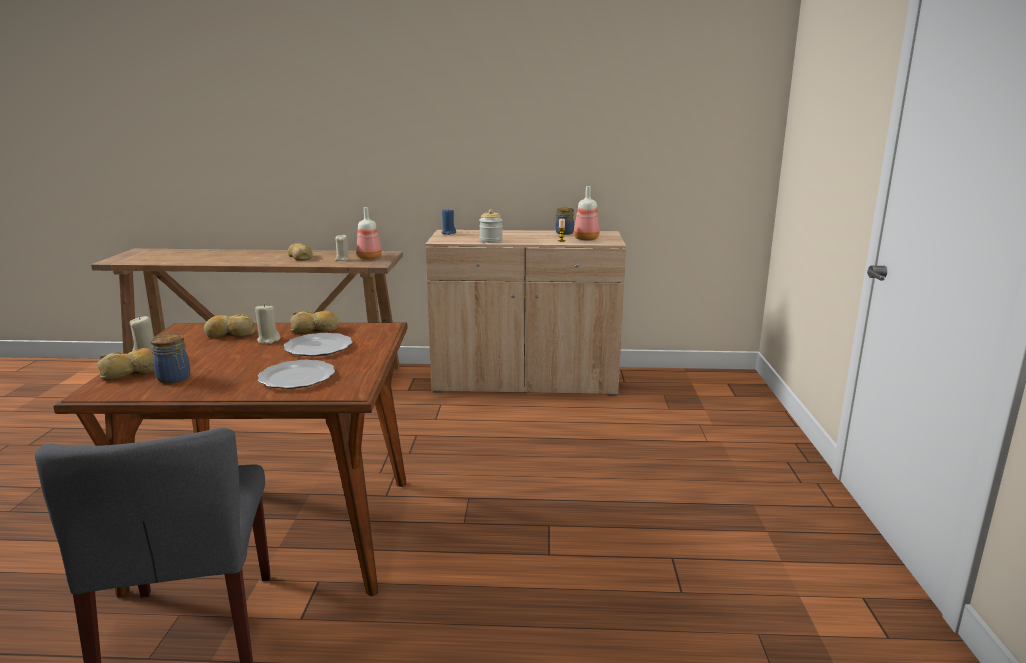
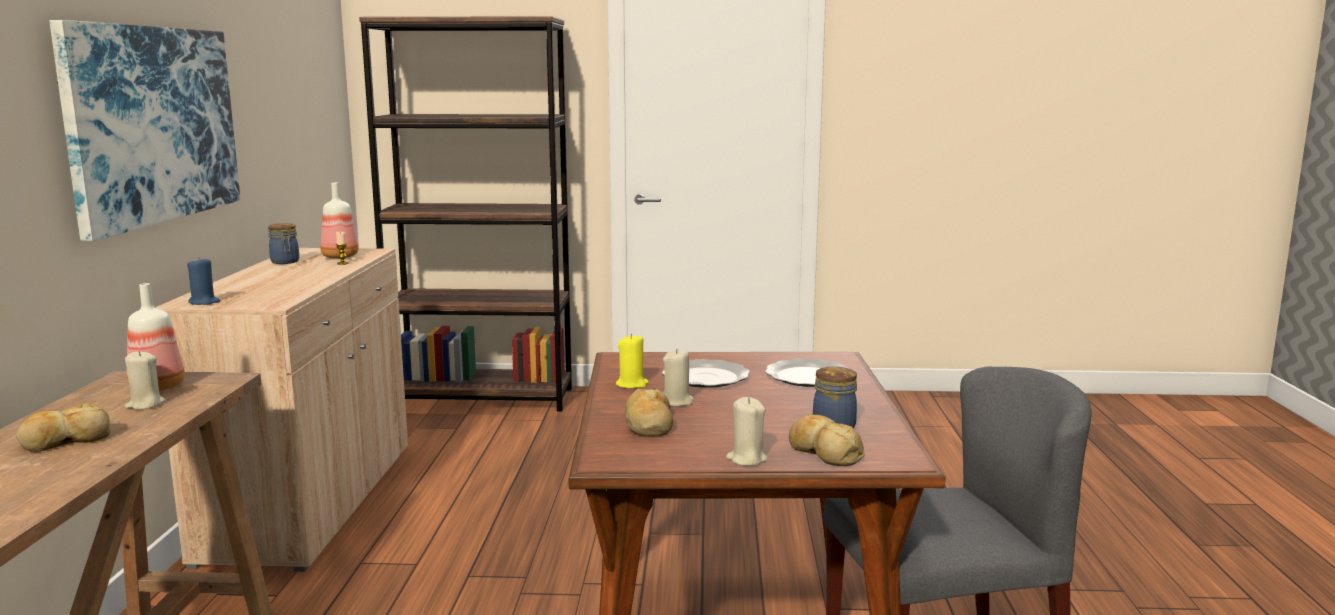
camera: 90 degrees left, 5 degrees down
bread [290,310,339,334] -> yellow candle [616,334,649,388]
jar [479,209,503,243] -> none
none -> picture [49,20,240,241]
none -> brown bookcase [359,16,572,412]

